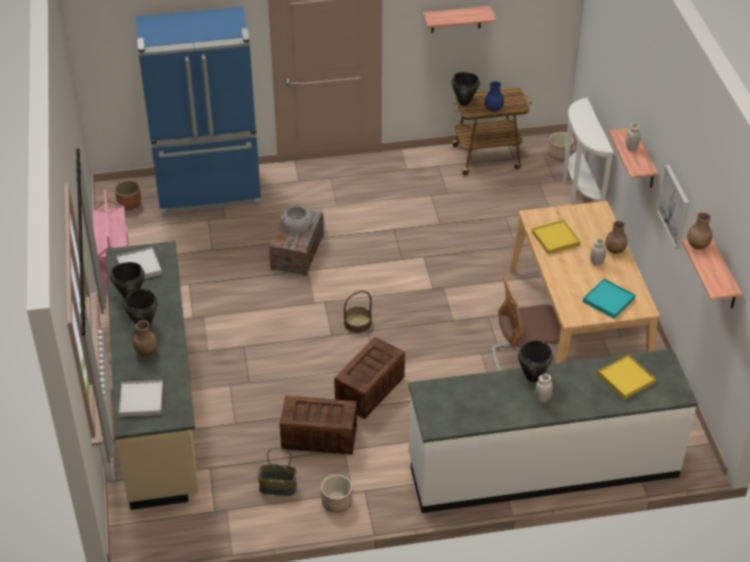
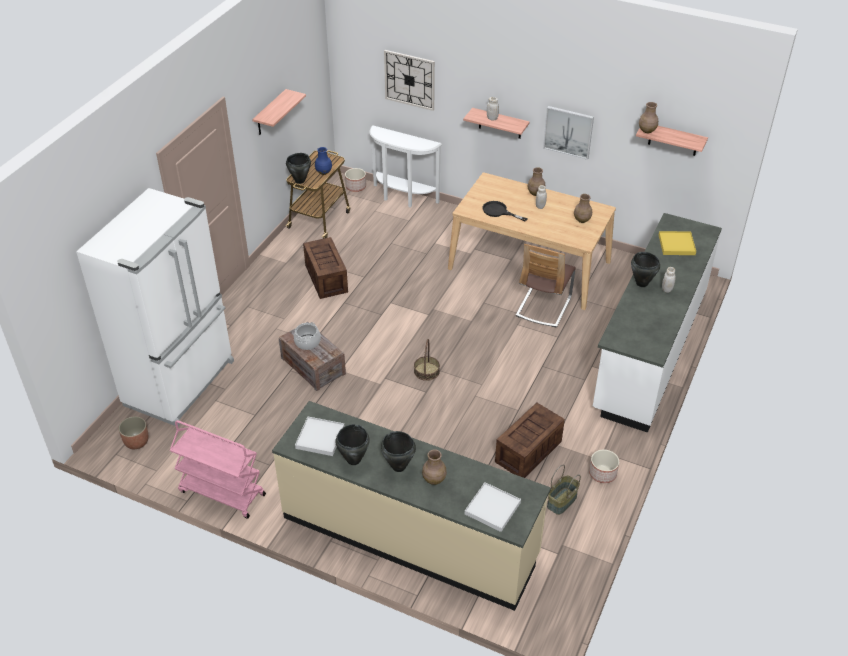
camera: 55 degrees left, 0 degrees up
blue fridge [135,7,261,216] -> white fridge [76,188,234,426]
crate [334,337,405,419] -> crate moved to [303,237,348,299]
yellow tray [532,220,580,254] -> black frying pan [483,201,528,222]
turquoise tray [583,279,635,319] -> brown vase [574,194,592,223]
none -> wall clock [384,50,435,111]

